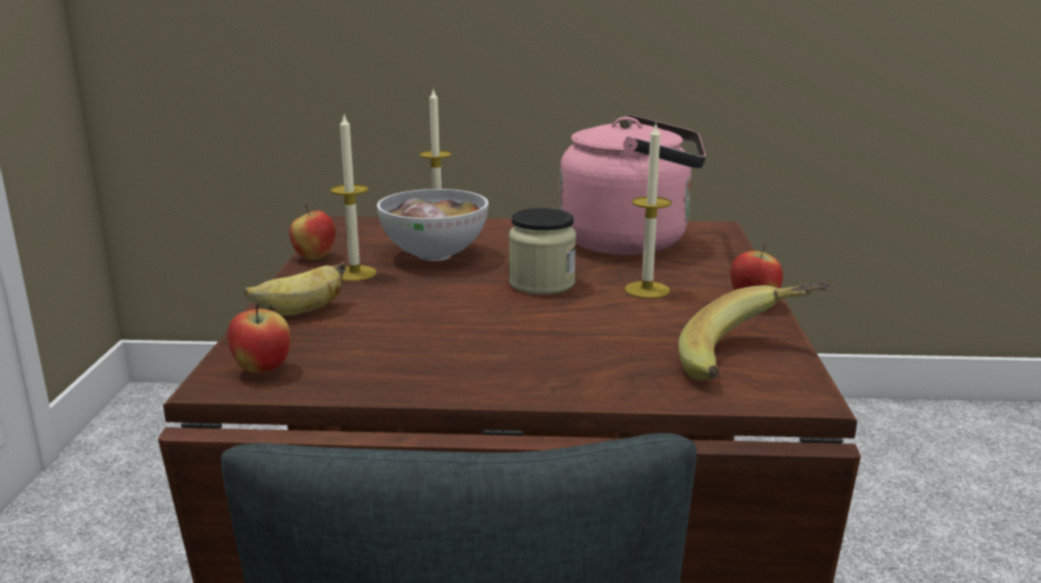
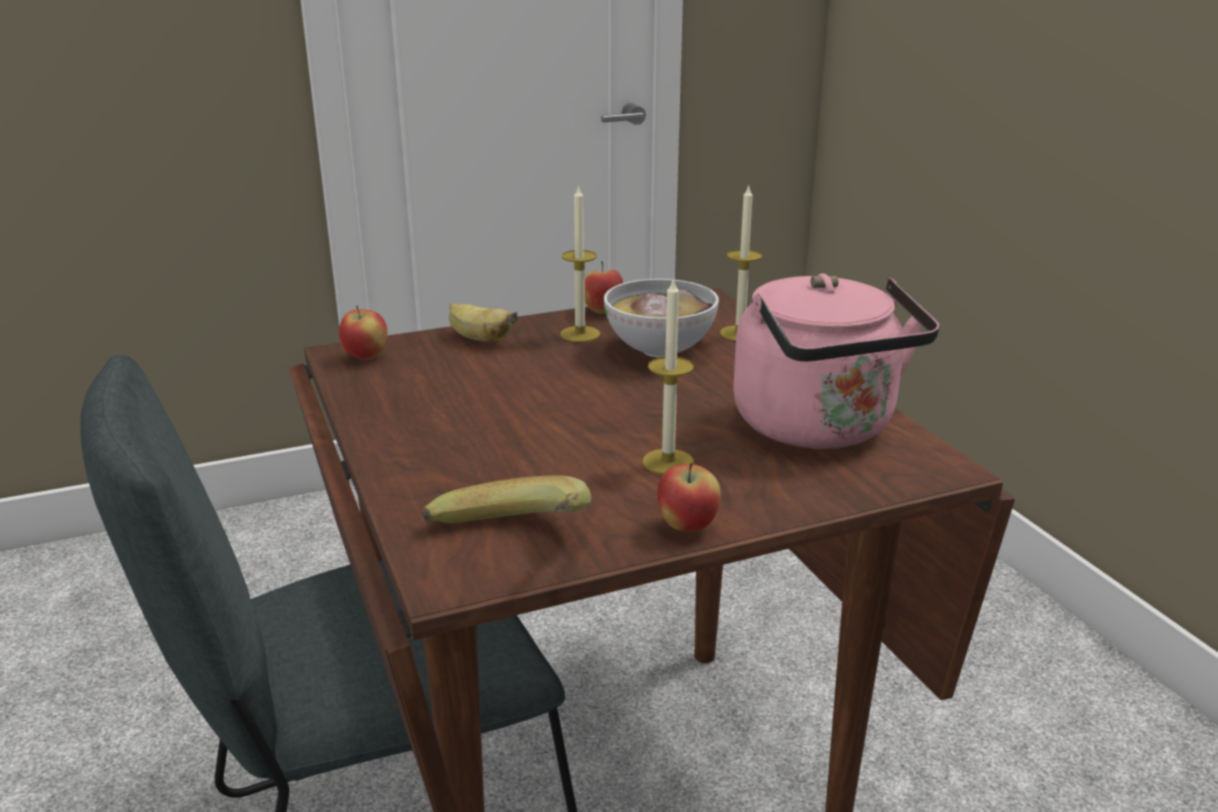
camera: 65 degrees right, 5 degrees up
jar [509,208,576,295] -> none

